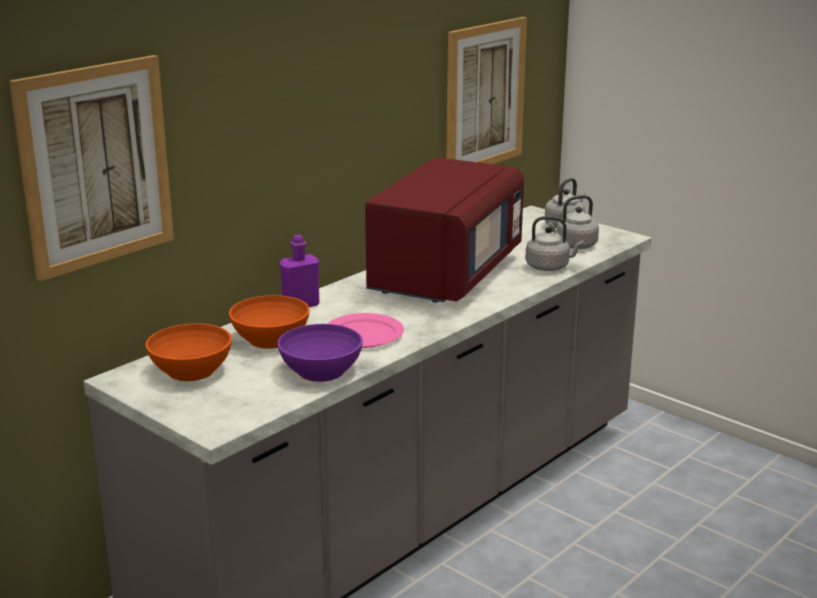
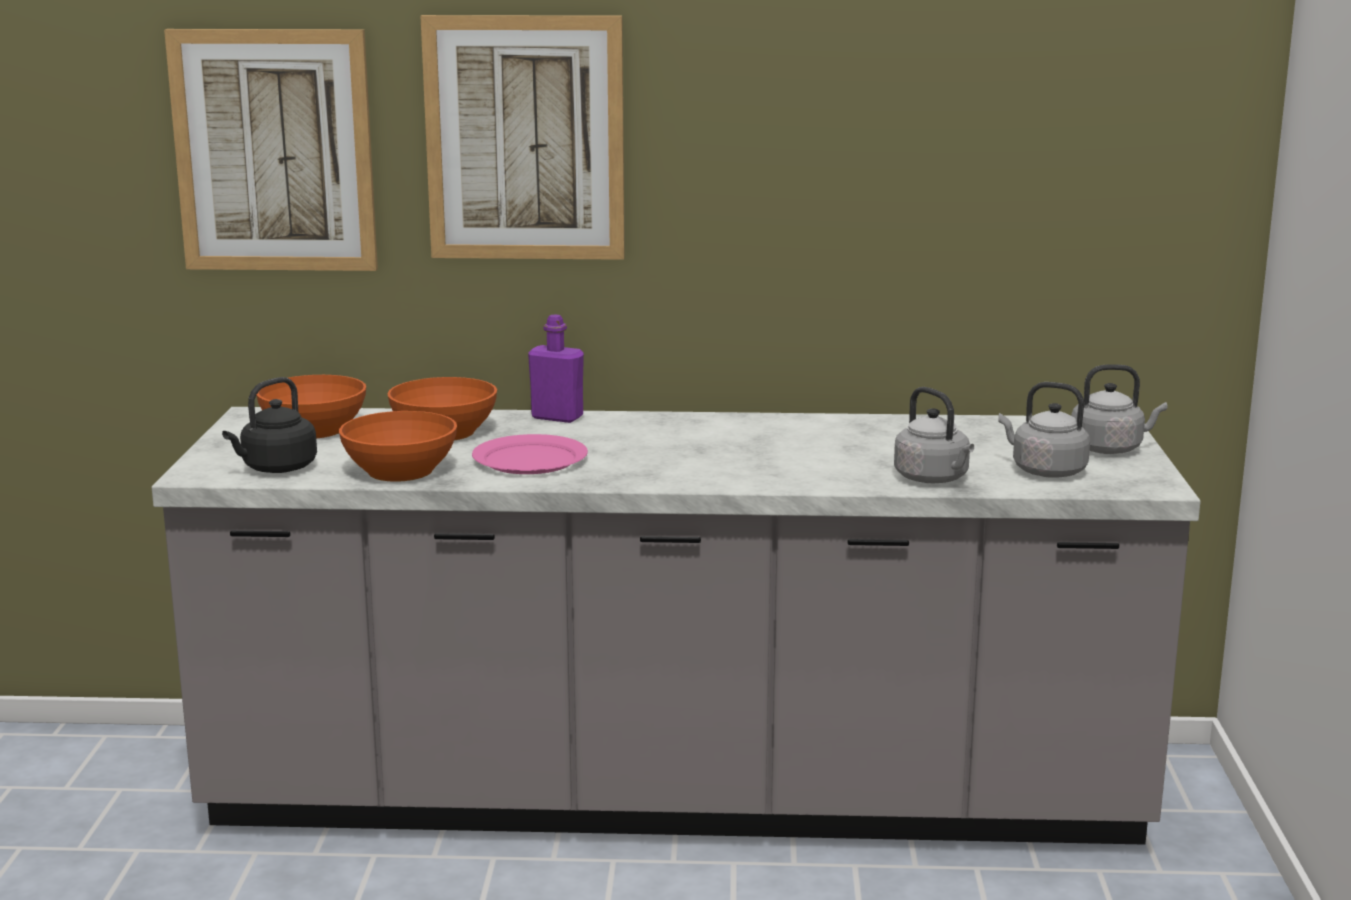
camera: 50 degrees right, 5 degrees down
purple bowl [278,324,363,382] -> orange bowl [339,411,457,482]
red microwave [365,157,524,302] -> none
picture [446,17,527,164] -> picture moved to [420,15,625,260]
none -> black kettle [222,377,317,473]

